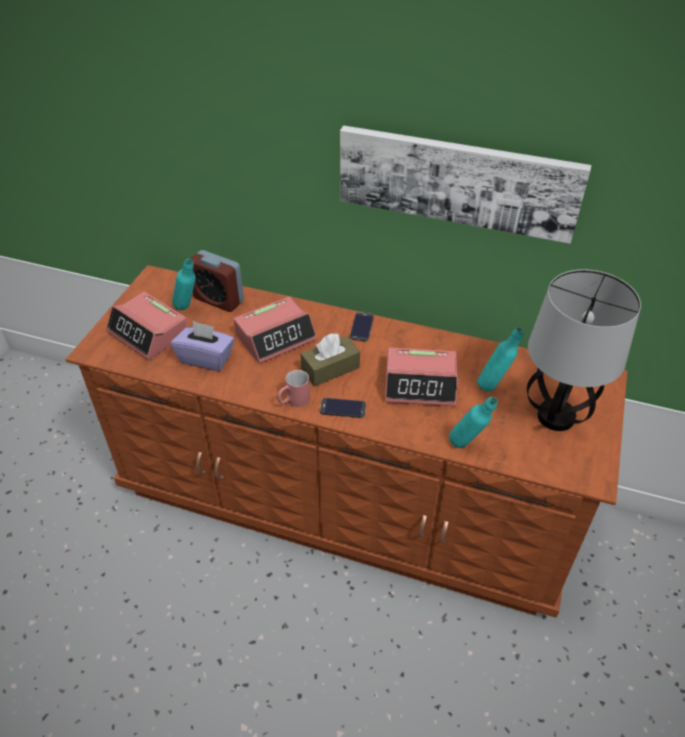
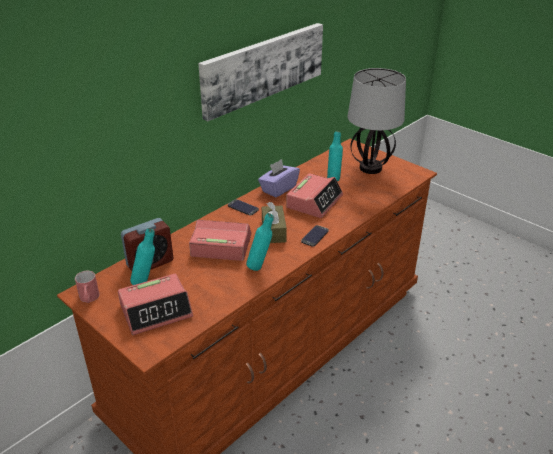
camera: 65 degrees left, 10 degrees down
purple tissue box [171,321,234,371] -> purple tissue box moved to [258,159,300,198]
alarm clock [234,297,317,364] -> alarm clock turned 75 degrees counterclockwise [189,220,251,261]
red mug [276,370,310,407] -> red mug moved to [75,271,99,303]
turquoise bottle [449,397,498,448] -> turquoise bottle moved to [246,213,273,271]

